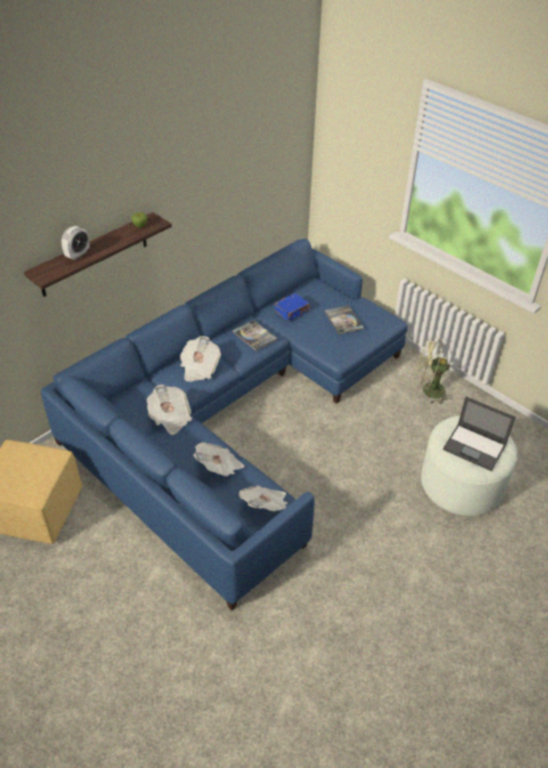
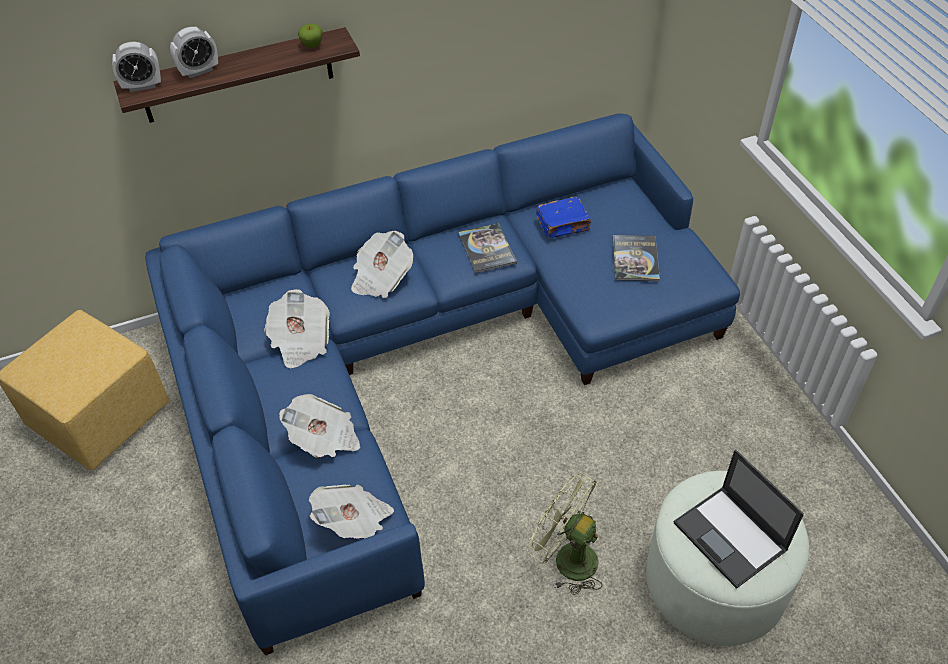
camera: 25 degrees right, 5 degrees up
green fan [415,337,451,404] -> green fan moved to [527,473,603,595]
none -> alarm clock [112,41,161,92]

